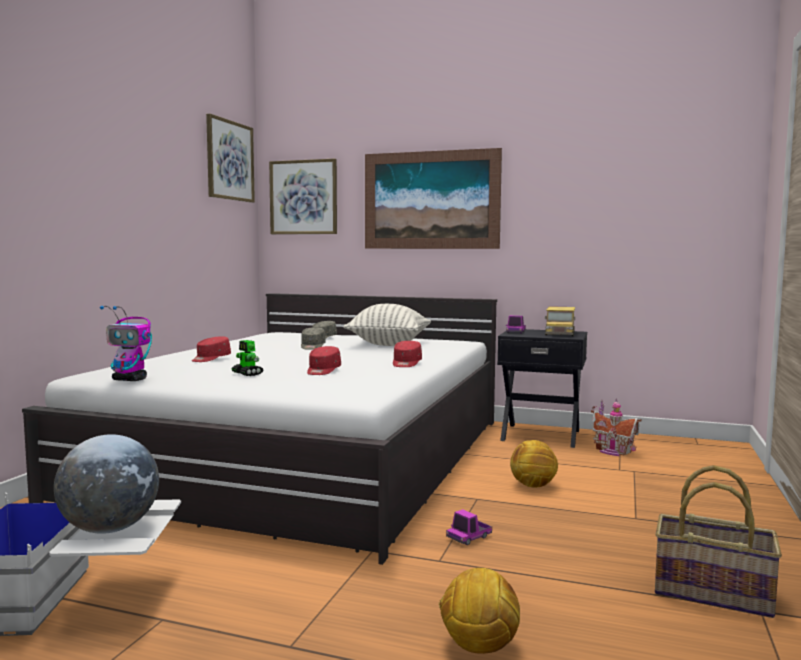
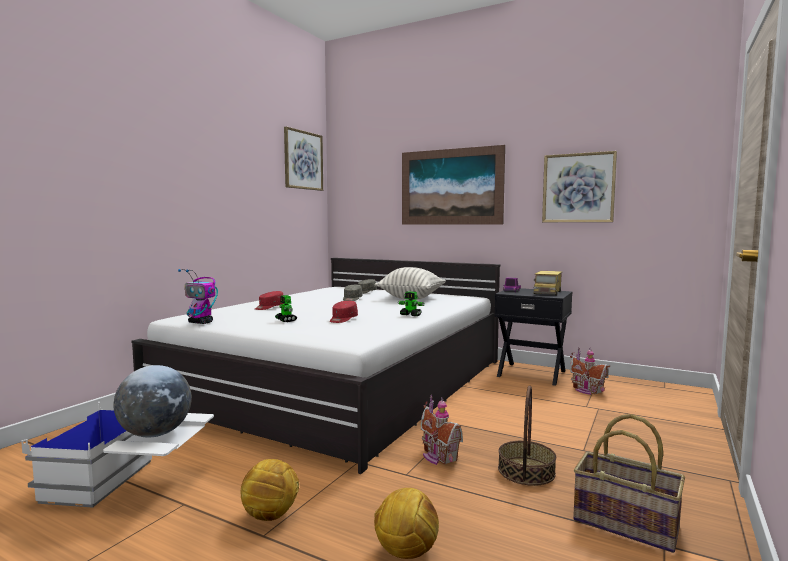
camera: 10 degrees right, 0 degrees up
picture [269,159,337,234] -> picture moved to [542,151,617,222]
red cap [393,341,422,367] -> toy robot [398,291,425,316]
toy truck [446,509,492,545] -> toy house [421,395,463,465]
football [510,440,558,488] -> football moved to [241,459,299,521]
none -> basket [498,386,556,486]

